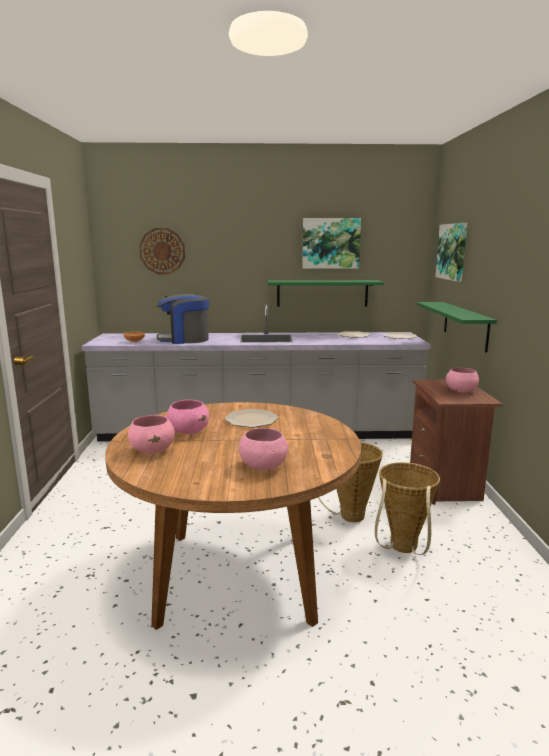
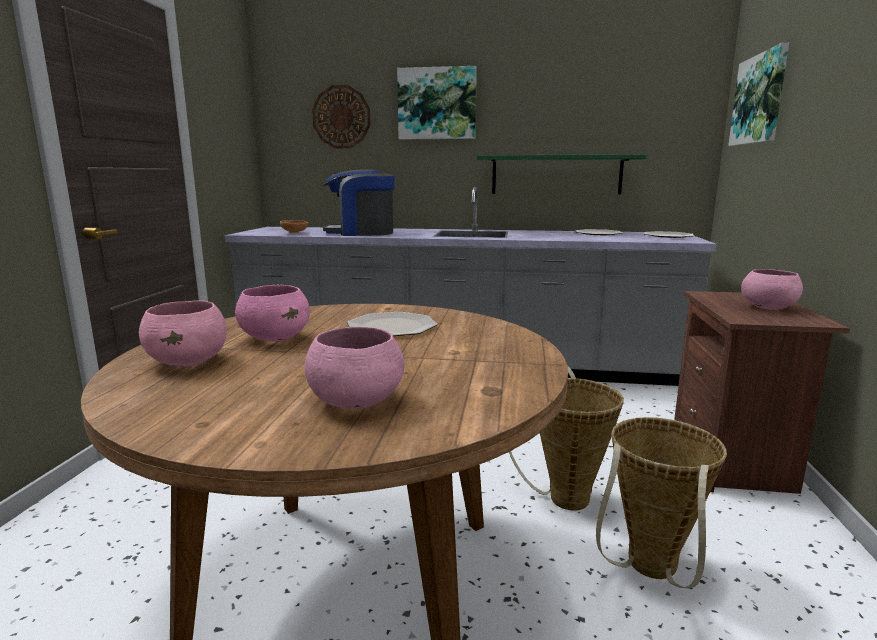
camera: 10 degrees right, 0 degrees up
picture [302,218,361,269] -> picture moved to [397,66,477,139]
green shelf [417,302,497,353] -> none

